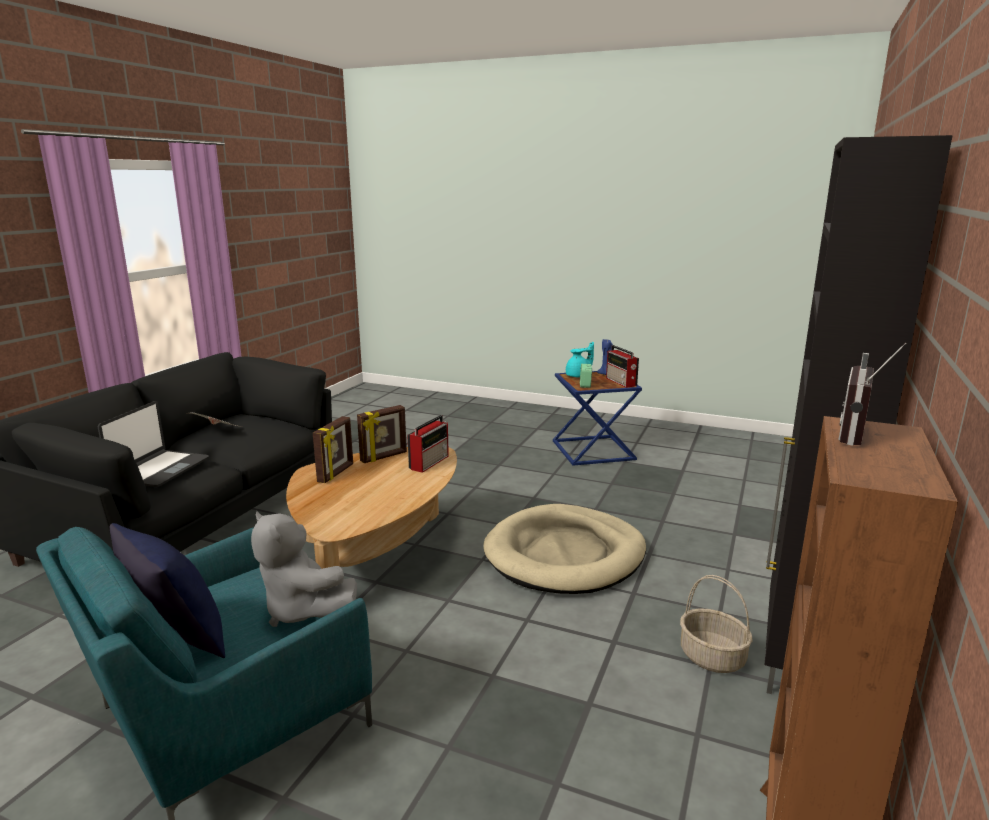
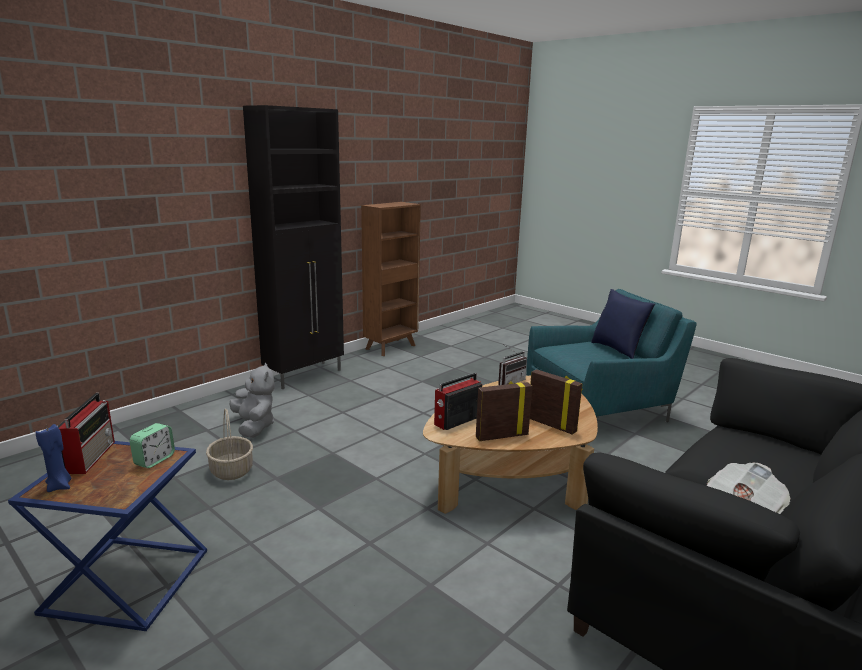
camera: 160 degrees left, 0 degrees up
laptop [98,401,209,487] -> none
grey plush toy [251,511,357,627] -> grey plush toy moved to [230,363,275,438]
picture frame [313,416,353,483] -> picture frame turned 90 degrees clockwise [530,369,583,435]
beige dog bed [483,504,646,594] -> none
turquoise teapot [566,342,594,377] -> none
basket [680,575,753,673] -> basket moved to [206,409,253,480]
radio [838,342,906,445] -> radio moved to [498,345,527,385]

